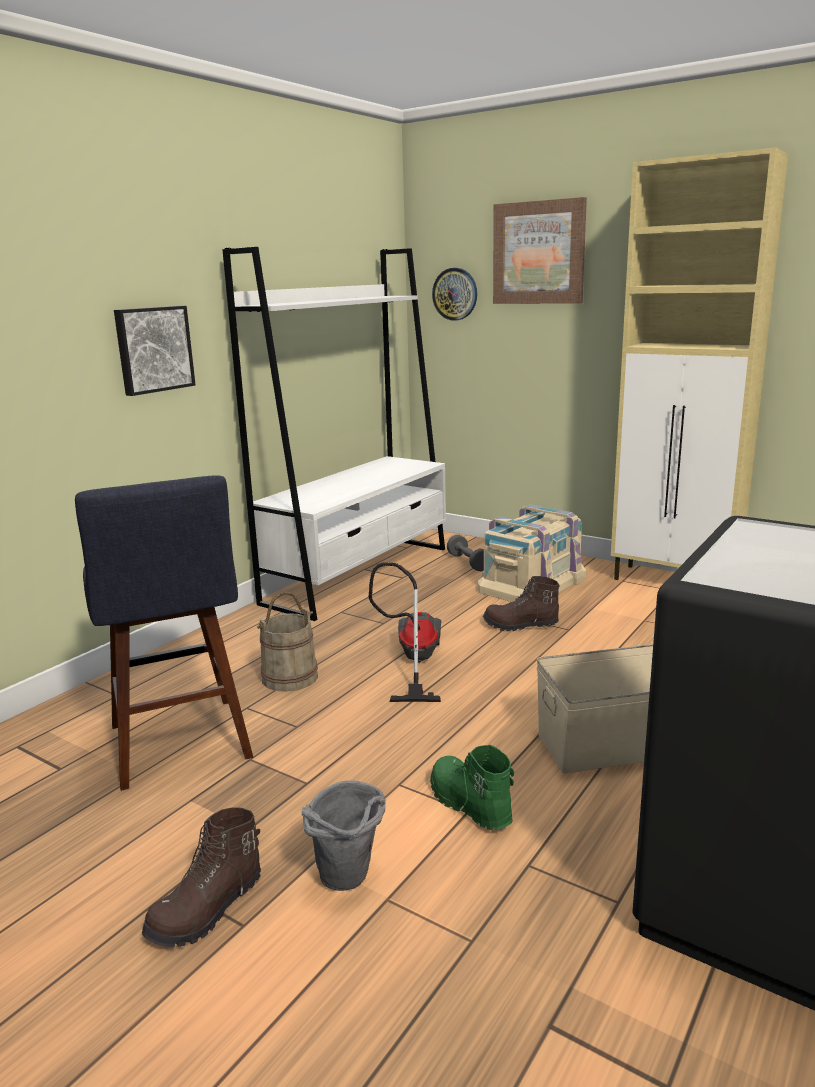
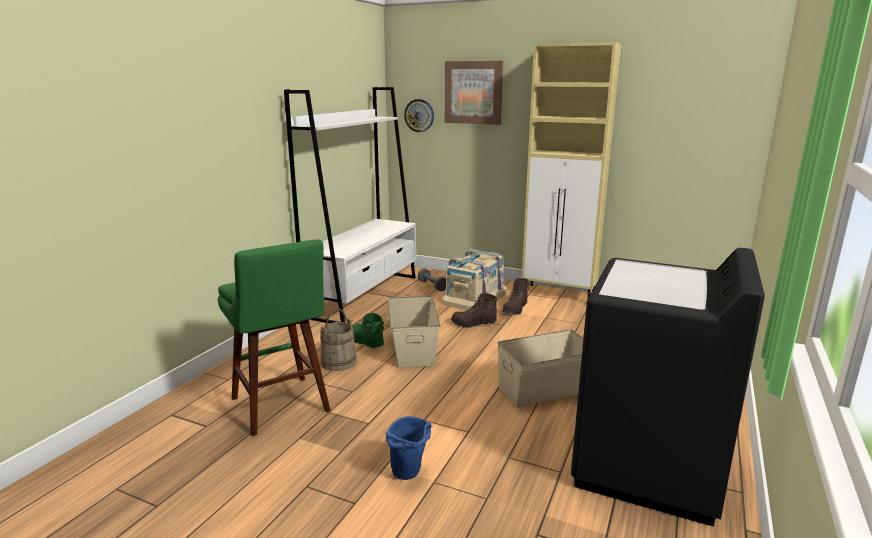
camera: 10 degrees left, 0 degrees up
blue stool [75,475,253,791] -> green stool [218,240,331,436]
picture [114,306,196,396] -> none
brown boot [142,807,261,948] -> brown boot moved to [502,278,530,315]
grey bucket [302,780,385,891] -> blue bucket [386,416,432,480]
vacuum cleaner [368,562,441,702] -> beige storage box [388,296,440,368]
green boot [430,745,514,830] -> green boot moved to [352,313,384,348]

